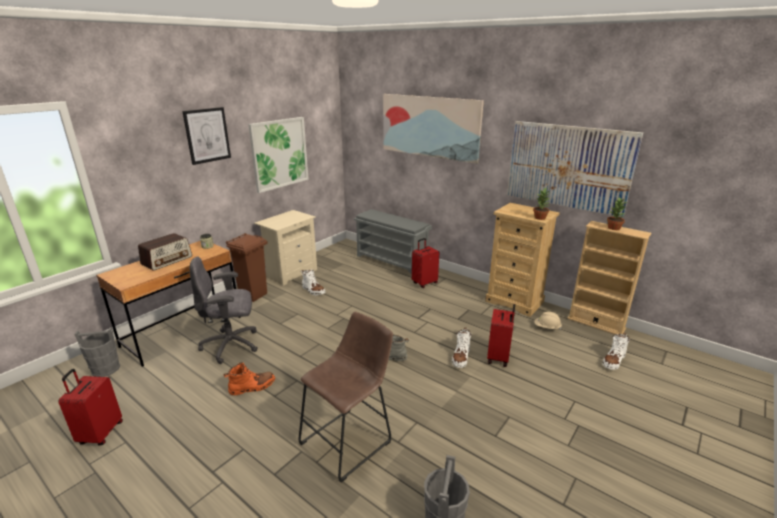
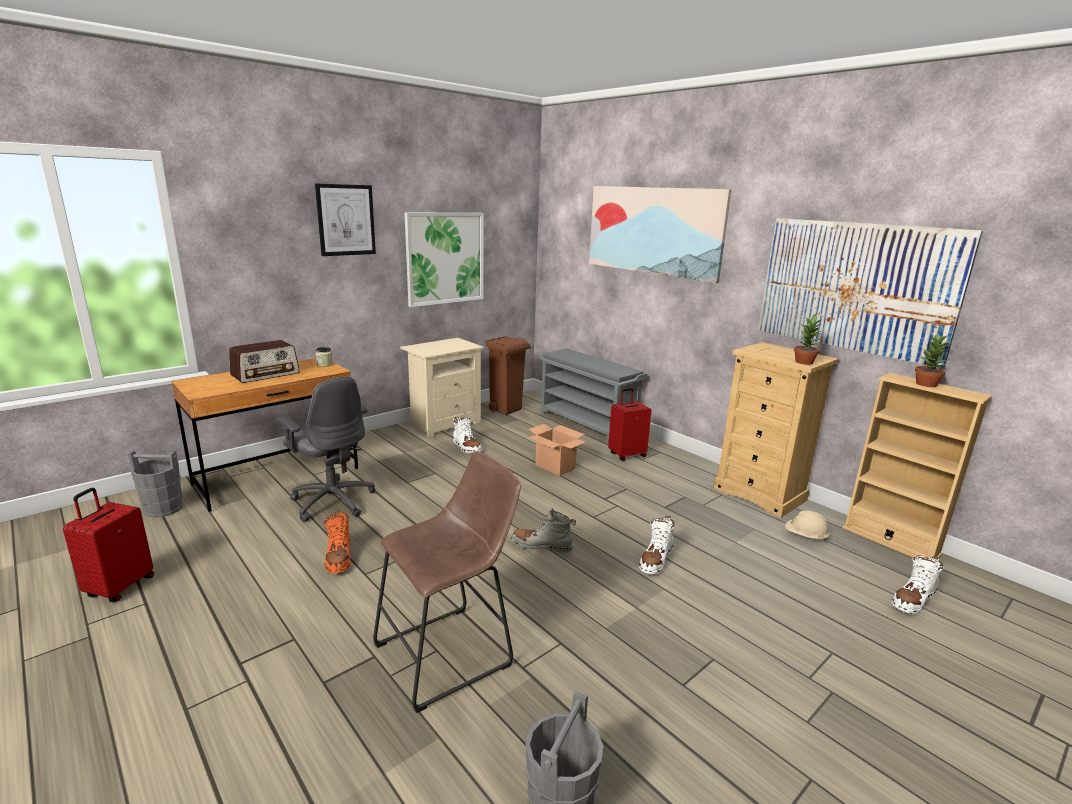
camera: 10 degrees right, 5 degrees down
grey office chair [189,256,258,364] -> grey office chair turned 135 degrees counterclockwise [276,376,375,522]
orange boot [224,363,275,396] -> orange boot turned 90 degrees clockwise [324,510,351,573]
brown trash can [226,233,268,302] -> brown trash can moved to [485,335,531,415]
red suitcase [487,304,515,367] -> none
none -> cardboard box [528,424,586,476]

